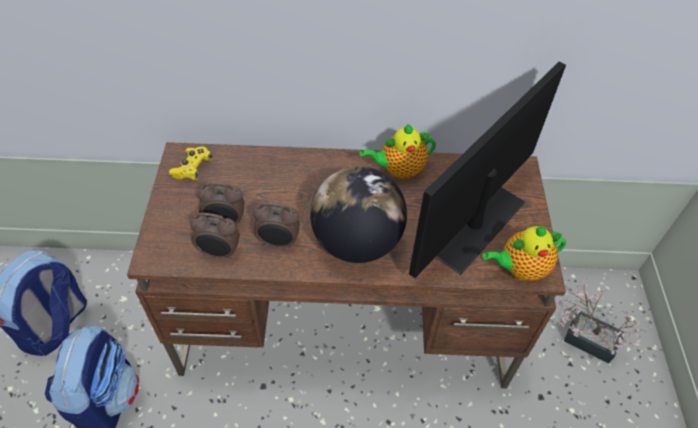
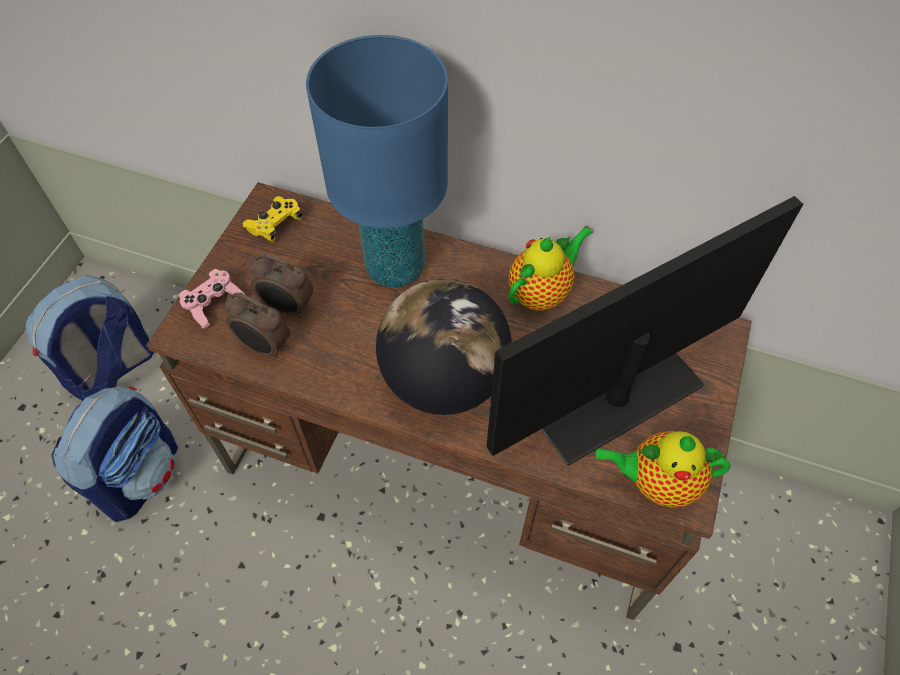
camera: 20 degrees right, 5 degrees up
alarm clock [253,202,300,248] -> none
teapot [359,124,436,179] -> teapot turned 135 degrees clockwise [508,226,593,311]
potted plant [558,278,641,363] -> none
none -> pink game controller [179,269,247,329]
none -> blue table lamp [306,35,448,288]

